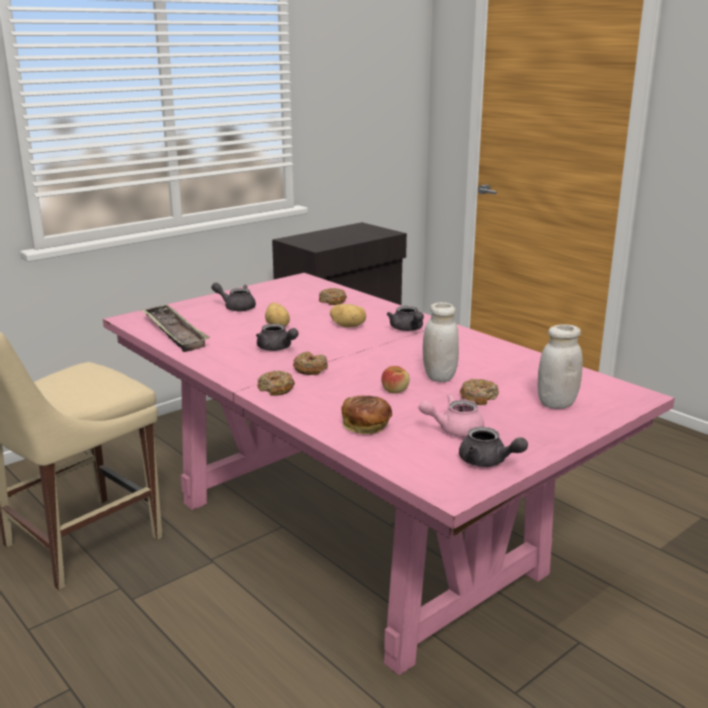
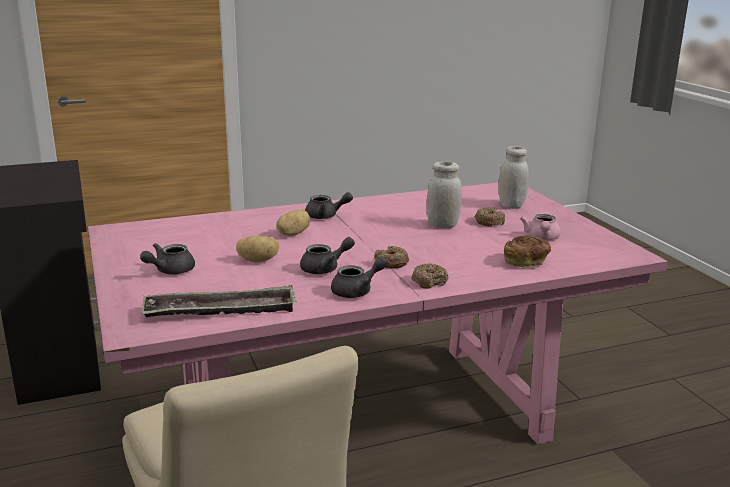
camera: 70 degrees left, 0 degrees up
donut [319,288,347,305] -> none
apple [381,366,410,394] -> none
grey teapot [459,427,528,467] -> grey teapot moved to [331,257,387,298]

